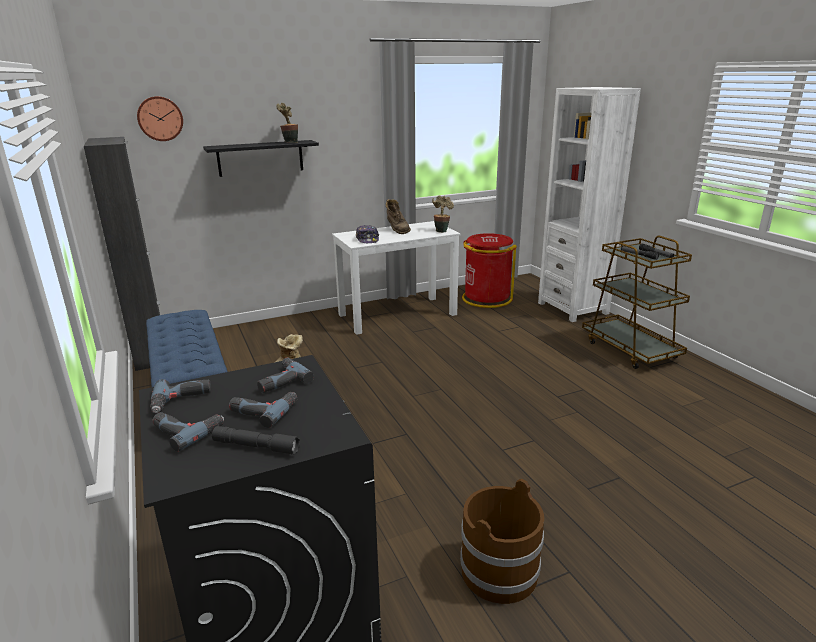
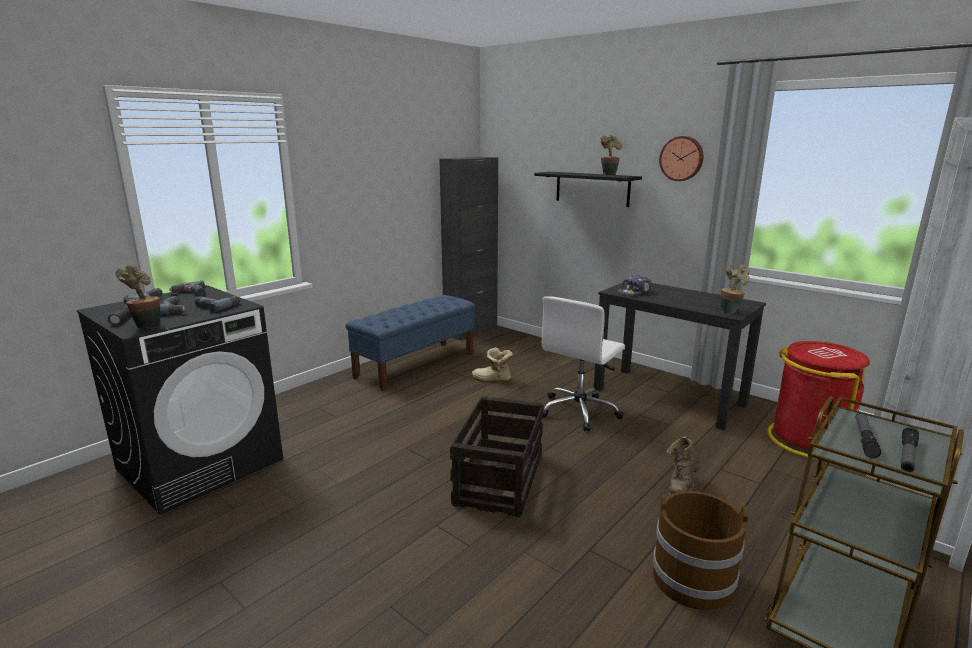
camera: 65 degrees right, 5 degrees down
wall clock [137,96,183,141] -> wall clock moved to [659,136,703,181]
white desk [332,221,460,335] -> black desk [594,283,766,431]
brown boot [386,199,411,234] -> brown boot moved to [666,436,702,495]
brown bucket [460,479,544,604] -> brown bucket moved to [653,491,748,610]
none -> potted plant [115,265,161,329]
none -> crate [450,396,543,517]
none -> white office chair [542,296,625,431]

